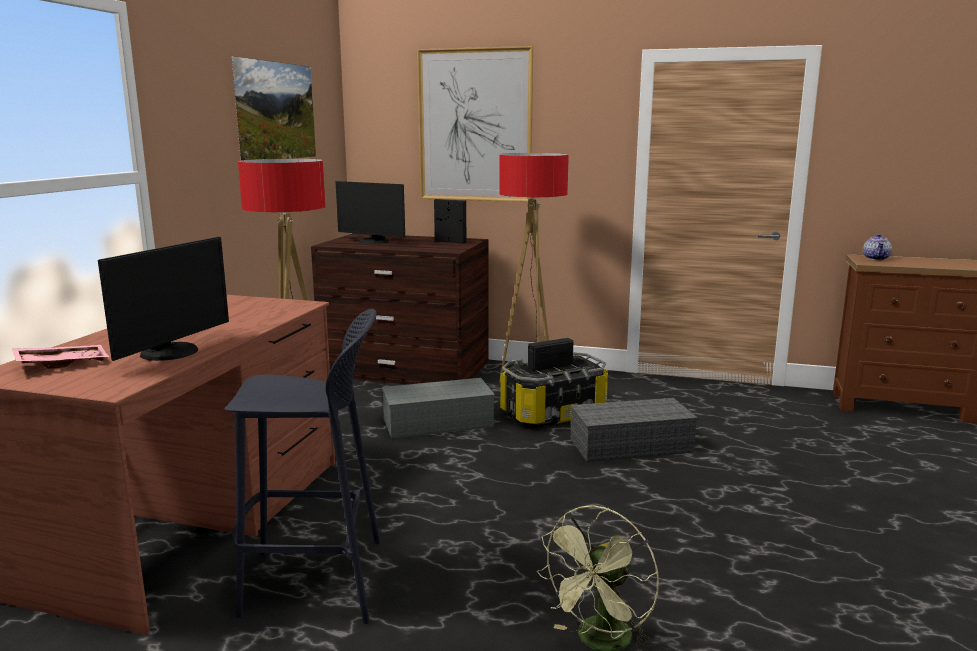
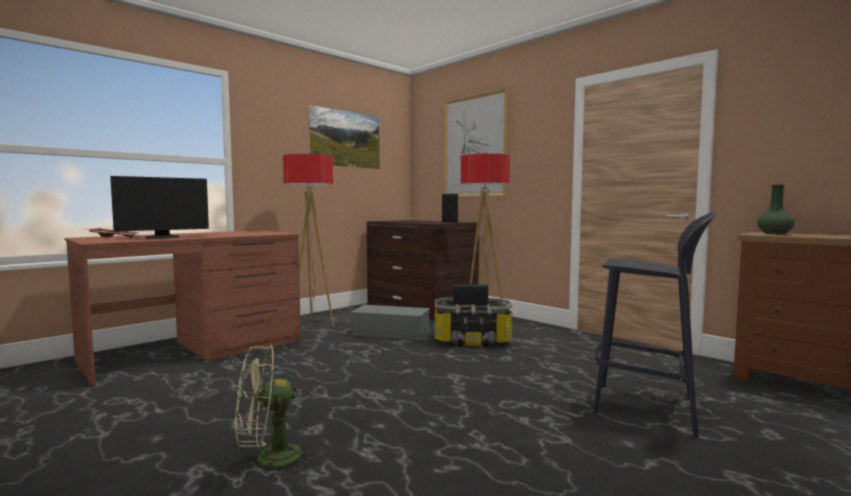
camera: 30 degrees right, 10 degrees down
grey stool [225,309,380,624] -> grey stool moved to [593,212,717,438]
monitor [335,181,405,244] -> none
grey storage box [571,398,698,462] -> none
teapot [863,234,892,260] -> green vase [757,184,795,234]

